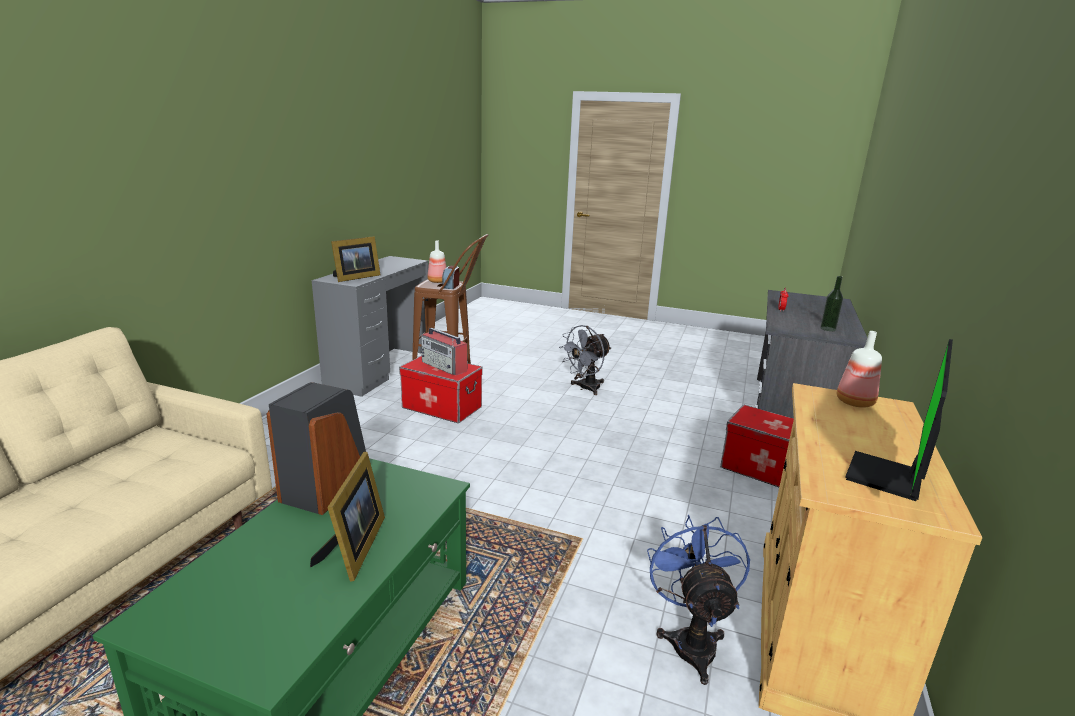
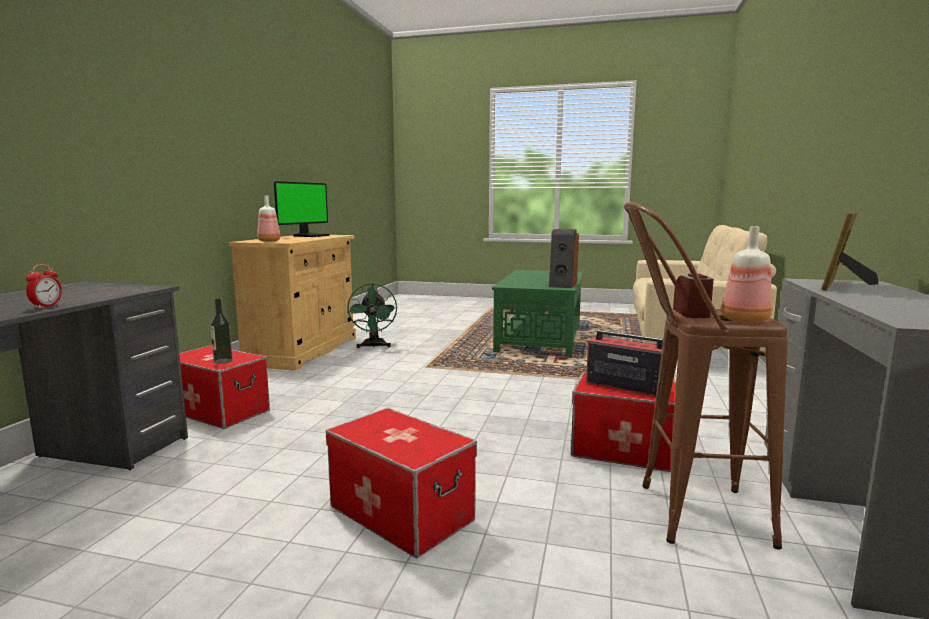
camera: 175 degrees right, 10 degrees down
picture frame [310,452,385,581] -> none
grey fan [559,325,612,395] -> storage box [326,408,477,558]
blue fan [647,515,750,685] -> green fan [347,283,397,348]
bottle [820,276,843,331] -> bottle moved to [210,298,233,364]

